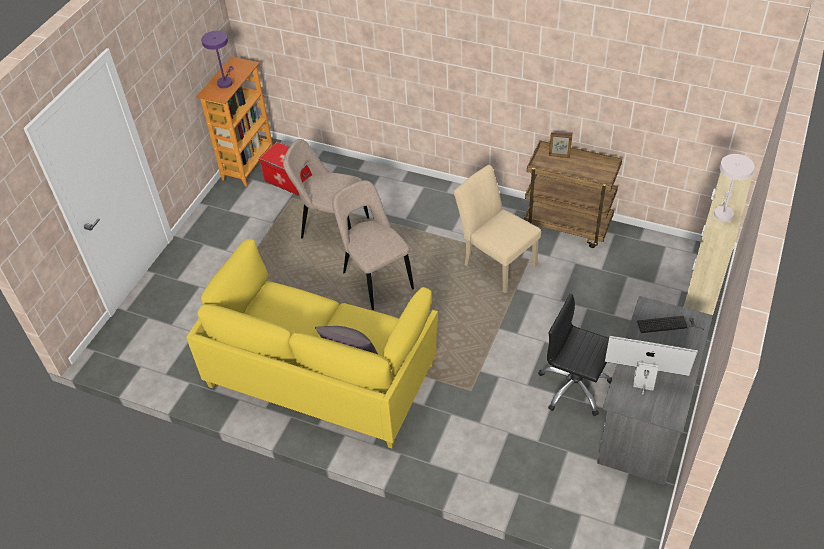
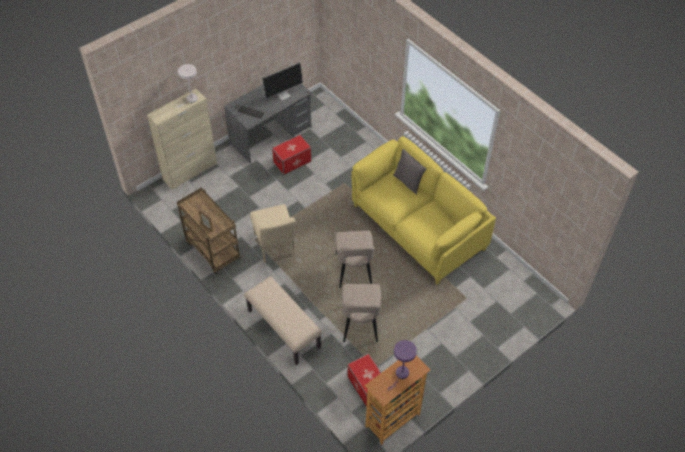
camera: 155 degrees left, 5 degrees up
beige chair [283,139,369,239] -> beige chair turned 45 degrees clockwise [342,284,381,342]
black office chair [538,294,612,416] -> storage box [272,135,311,175]
monitor [605,336,698,395] -> monitor turned 75 degrees counterclockwise [262,62,303,100]
none -> beige bench [244,276,322,365]

